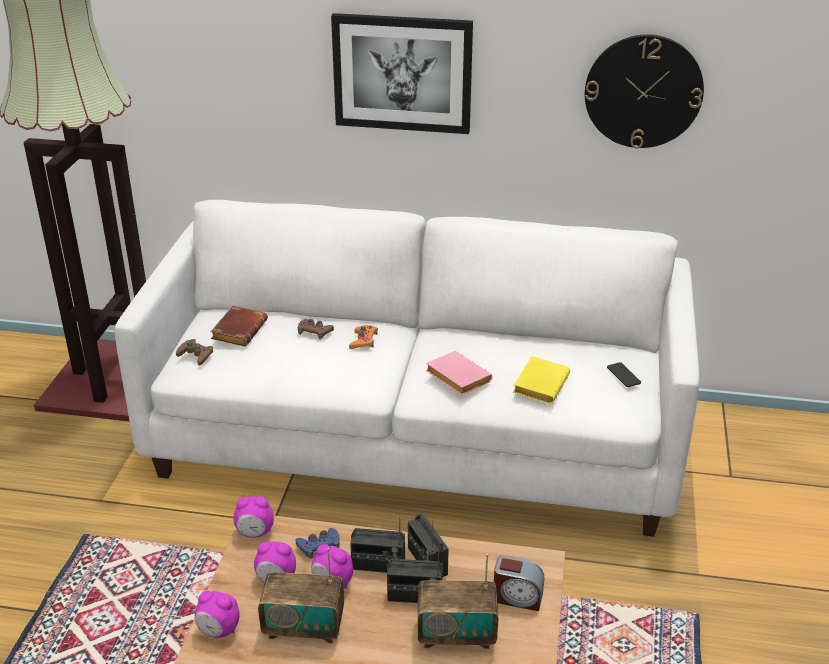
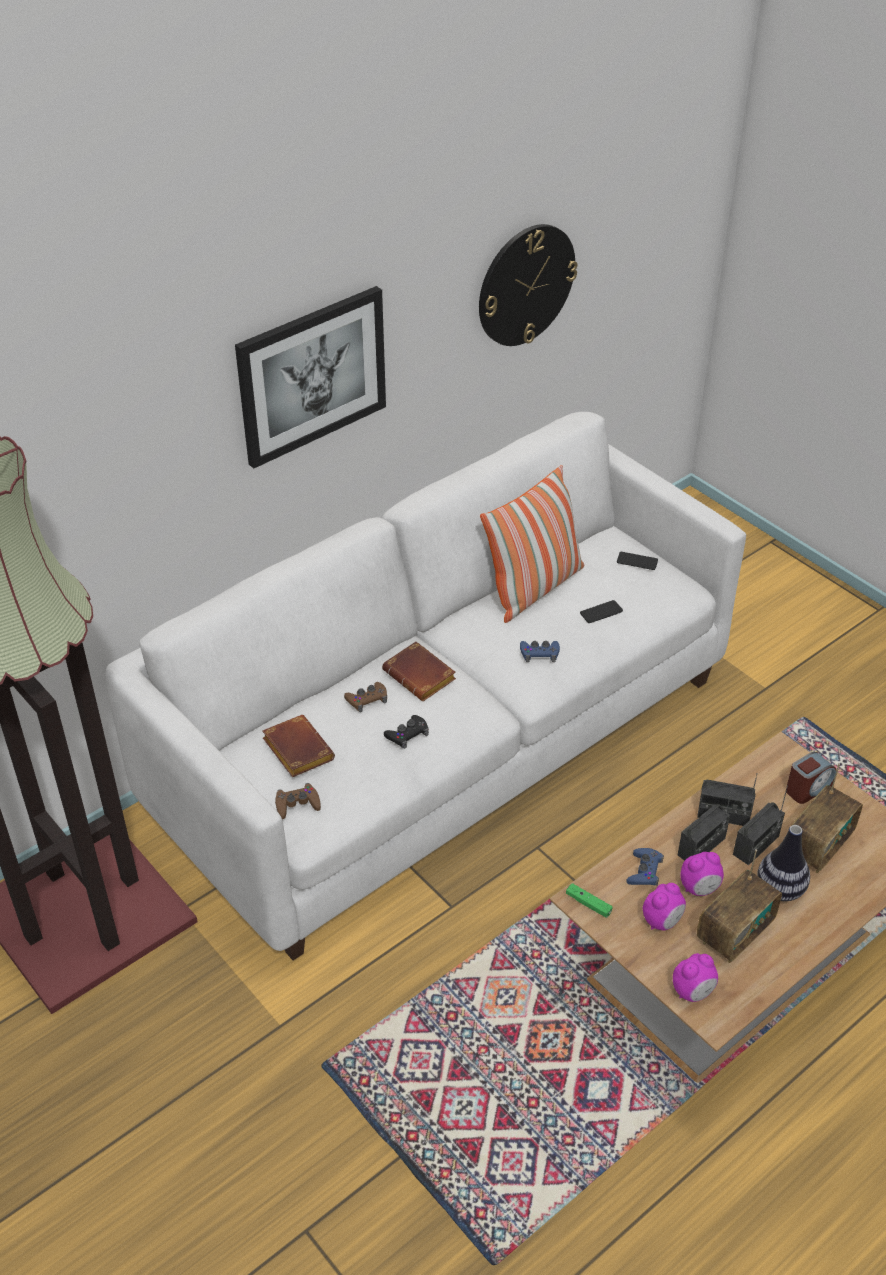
camera: 50 degrees left, 10 degrees up
alarm clock [233,496,274,538] -> green game controller [566,883,613,918]
orange game controller [349,325,378,349] -> brown book [382,641,456,701]
pink book [426,351,492,395] -> blue game controller [520,641,560,662]
yellow book [513,356,570,404] -> phone [580,600,623,623]
none -> black game controller [384,715,429,749]
none -> pillow [480,465,584,623]
none -> vase [757,825,810,901]

